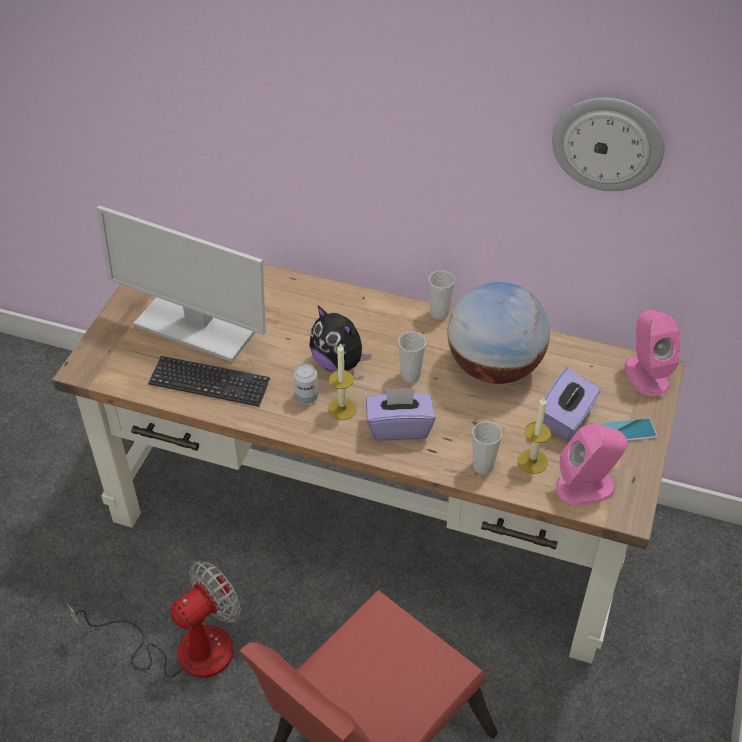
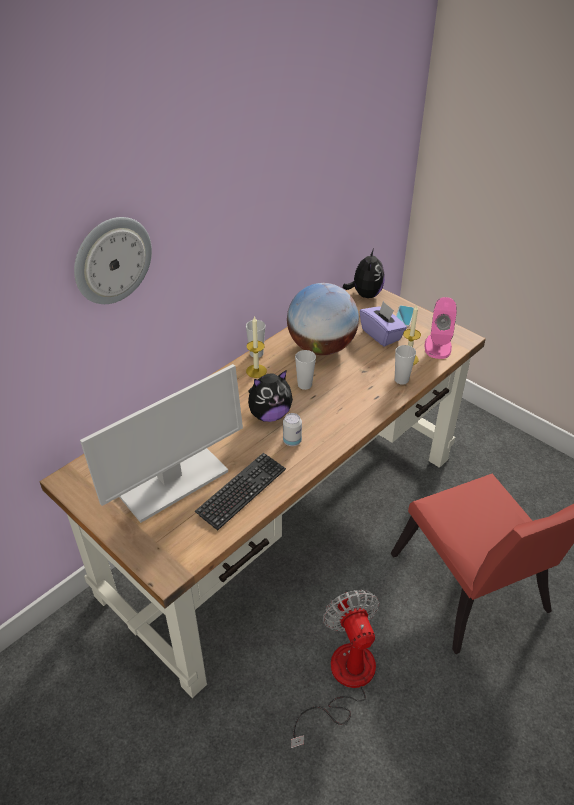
camera: 65 degrees left, 5 degrees down
candle [328,343,357,420] -> candle moved to [246,316,267,378]
purple tissue box [366,388,435,441] -> none
wall clock [552,98,664,191] -> wall clock moved to [74,217,152,304]
pink speaker [625,310,679,396] -> plush toy [343,248,385,298]

